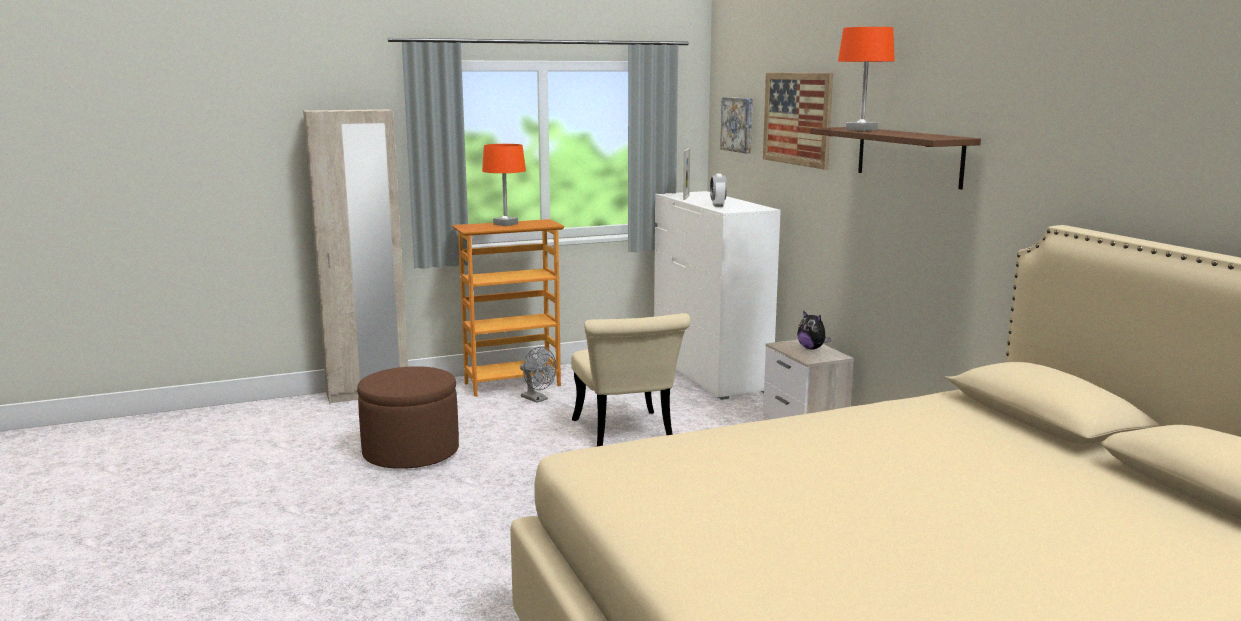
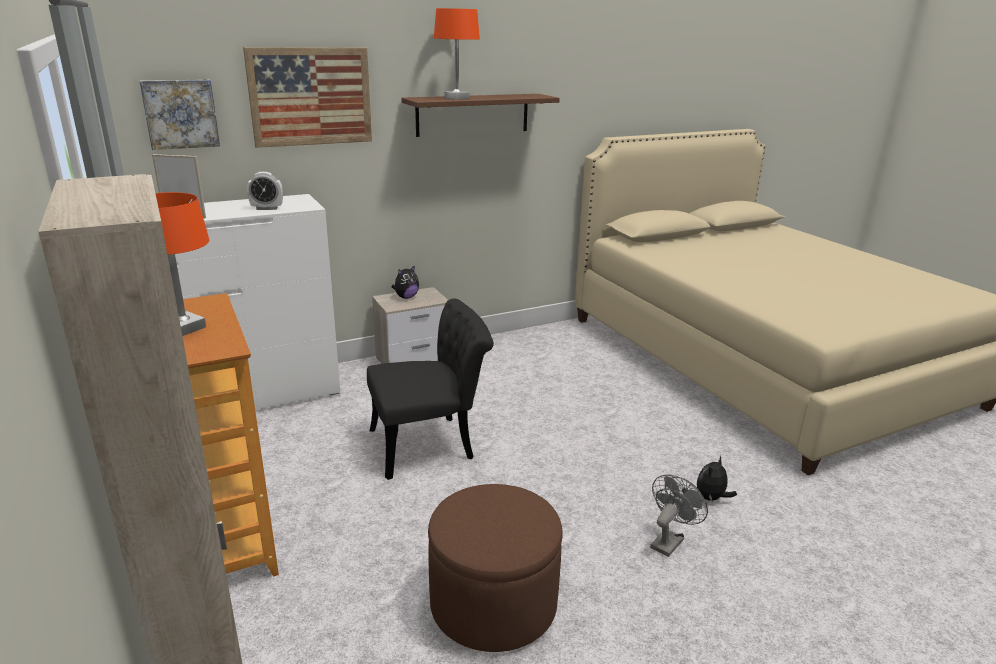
camera: 95 degrees left, 10 degrees up
grey fan [520,347,557,403] -> grey fan moved to [650,475,708,557]
beige chair [571,313,690,446] -> black chair [367,298,494,480]
none -> plush toy [697,456,737,502]

